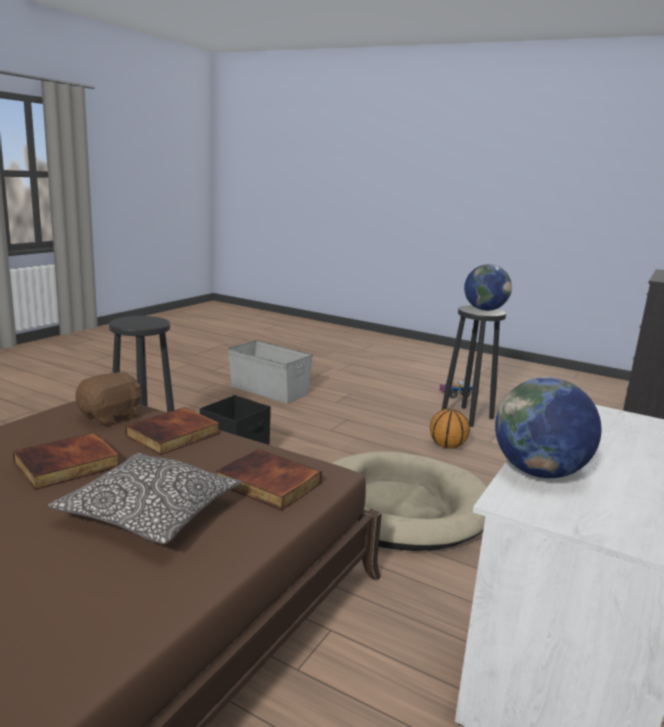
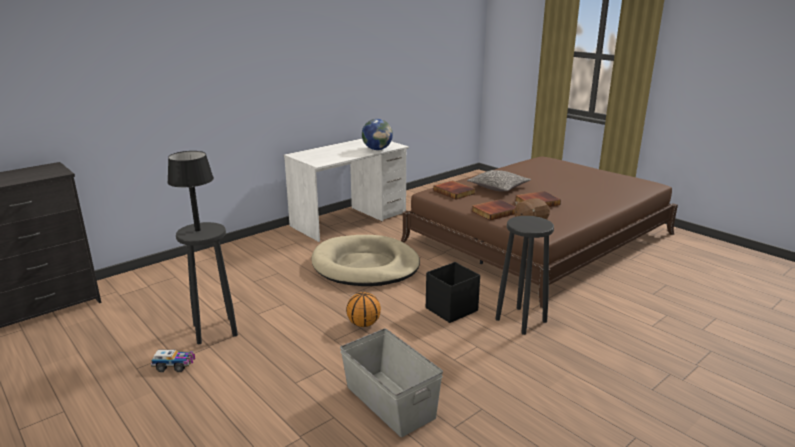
camera: 160 degrees left, 5 degrees up
basketball [430,408,470,449] -> basketball moved to [346,292,381,327]
globe [464,264,512,311] -> black table lamp [167,151,214,231]

